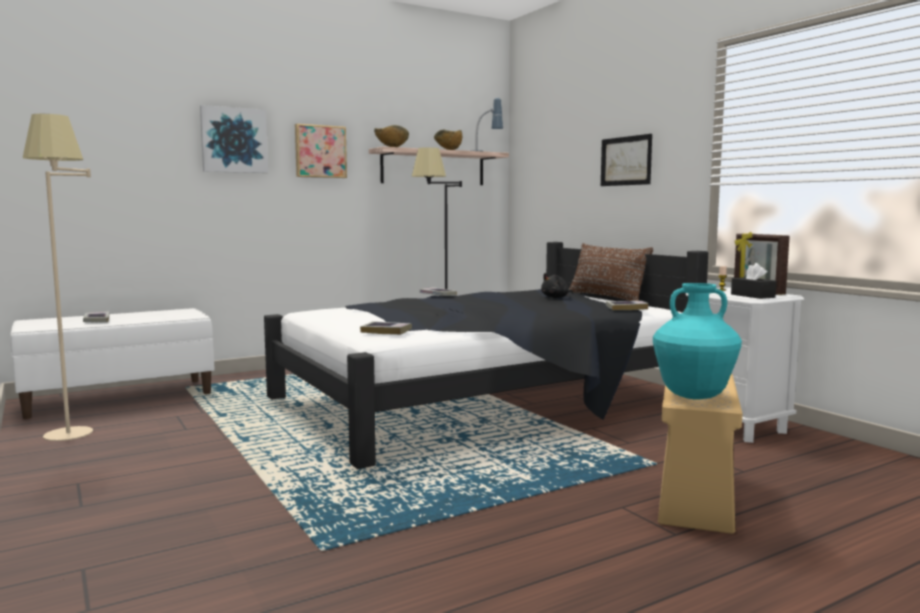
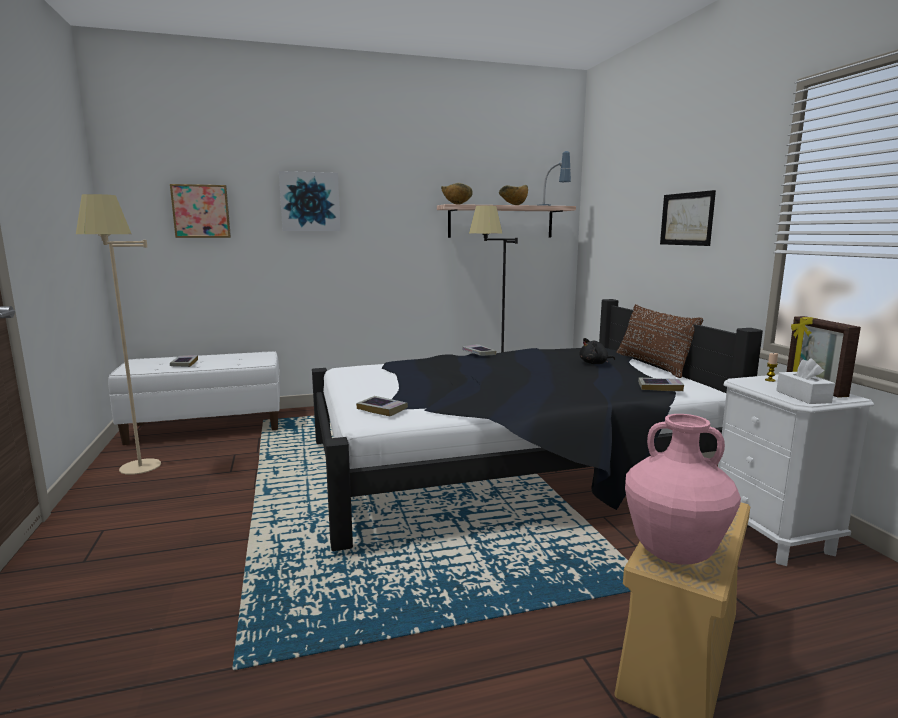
camera: 15 degrees right, 5 degrees up
picture [295,124,347,178] -> picture moved to [170,184,231,238]
turquoise vase [653,283,742,400] -> pink vase [625,414,741,565]
black tissue box [731,263,777,299] -> white tissue box [776,358,835,404]

